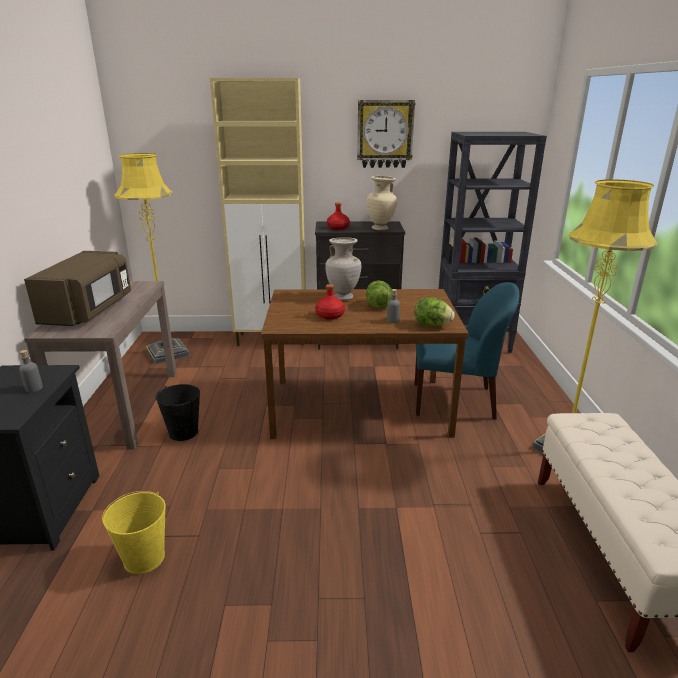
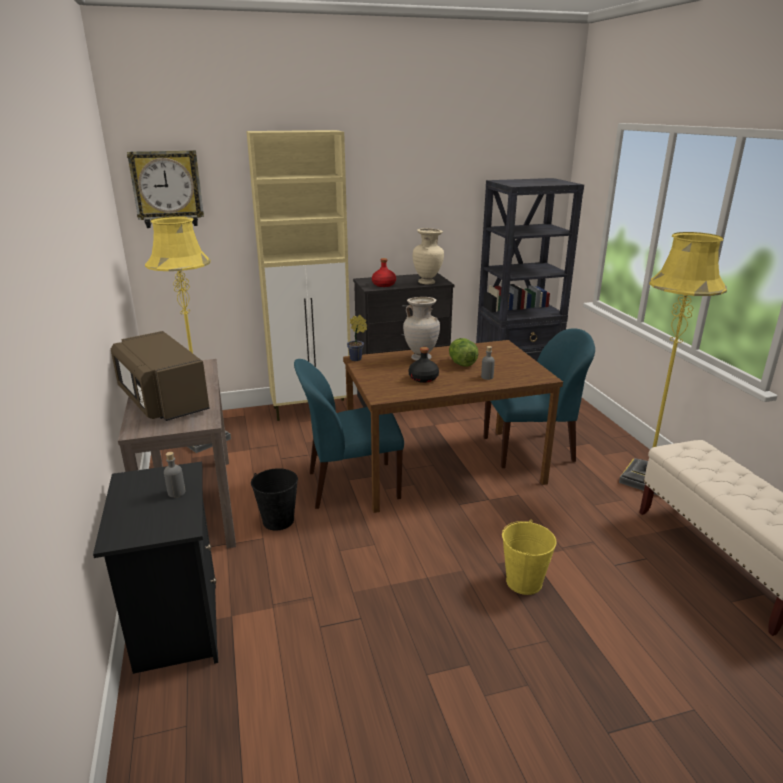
camera: 15 degrees left, 0 degrees up
brown microwave [24,251,131,326] -> brown microwave turned 150 degrees clockwise [111,331,210,421]
yellow bucket [102,491,166,575] -> yellow bucket moved to [502,520,557,595]
red bottle [315,284,345,319] -> black bottle [409,347,439,383]
wall clock [357,100,415,168] -> wall clock moved to [127,150,204,228]
lettuce [415,297,454,327] -> none
none -> blue chair [294,359,404,509]
none -> potted plant [347,315,367,361]

